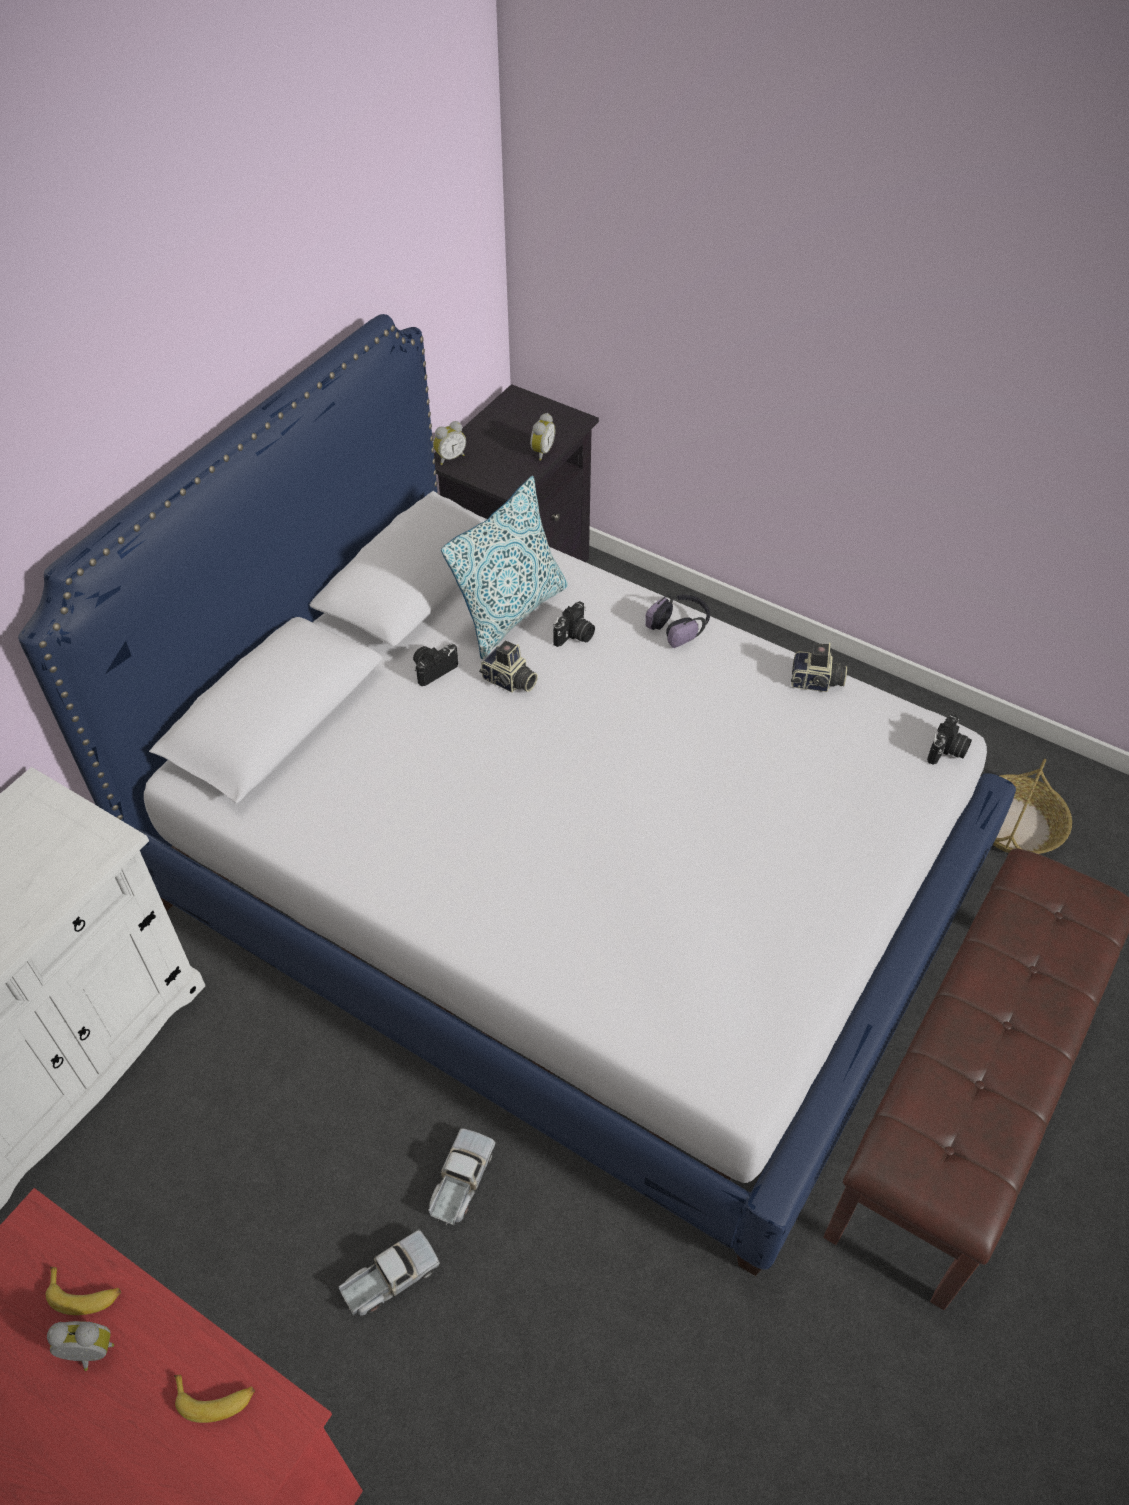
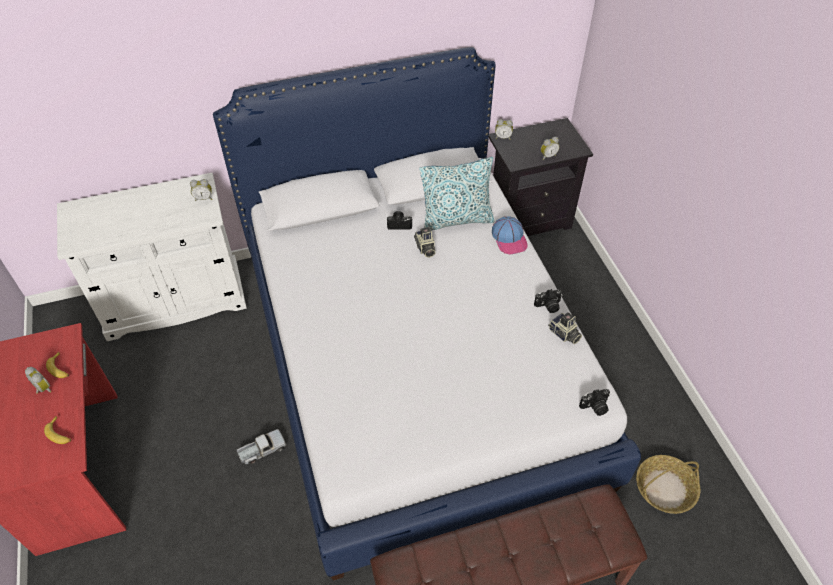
camera: 40 degrees right, 0 degrees up
toy truck [339,1230,440,1316] -> none
camera [553,601,595,647] -> camera moved to [534,289,562,313]
headphones [645,593,710,648] -> none
none -> alarm clock [190,179,212,201]
none -> cap [492,216,527,255]

